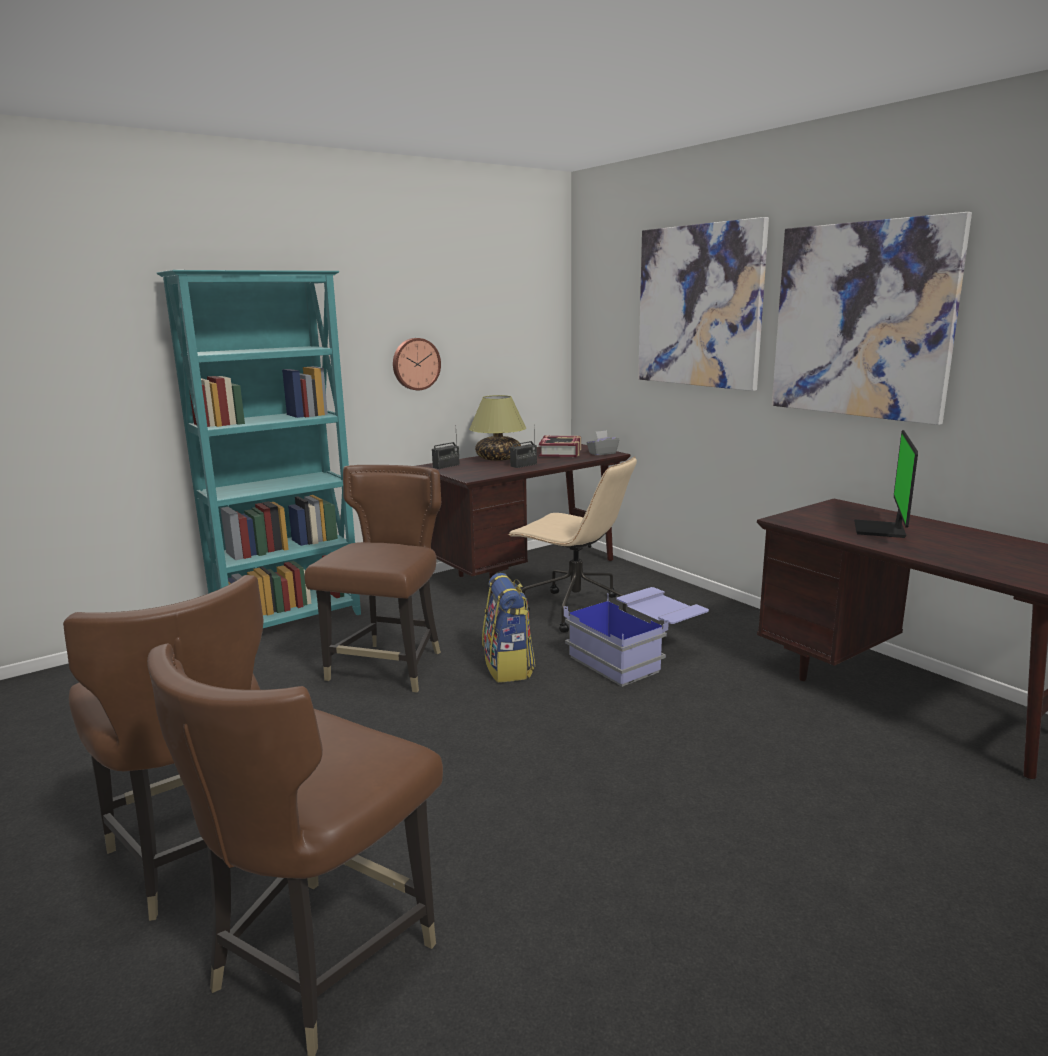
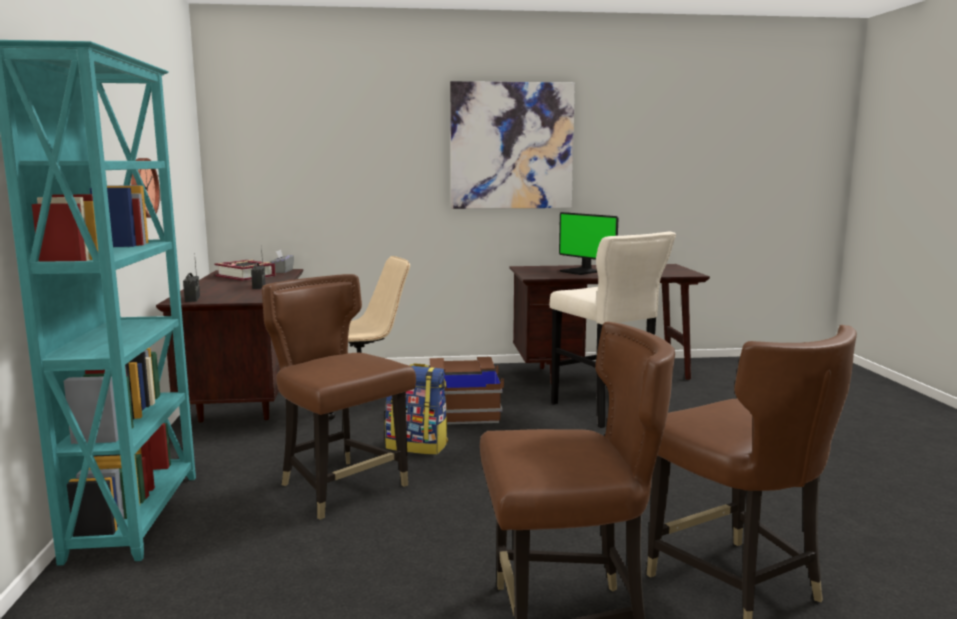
camera: 60 degrees left, 5 degrees down
table lamp [469,395,526,461] -> none
blue storage box [564,587,709,687] -> brown storage box [429,357,504,425]
picture [638,217,769,391] -> none
none -> beige stool [550,232,676,428]

